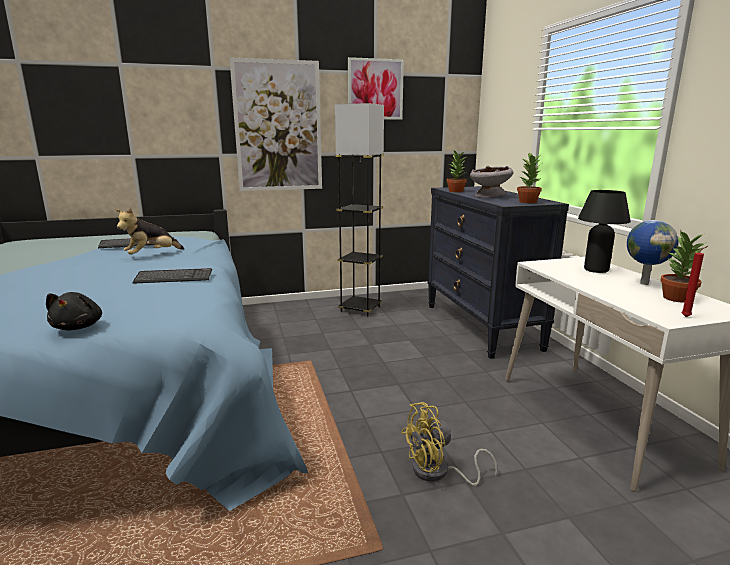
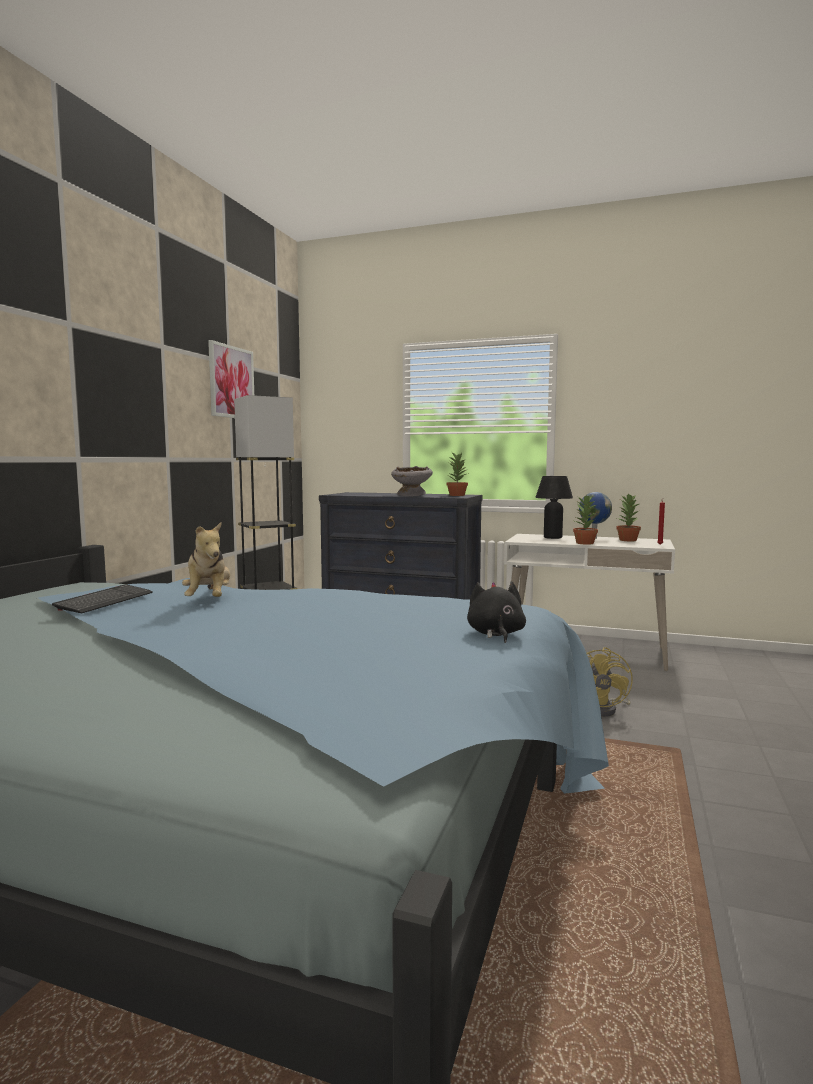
camera: 55 degrees left, 10 degrees down
black plush toy [46,292,102,331] -> black plush toy turned 120 degrees counterclockwise [467,582,526,643]
keyboard [133,268,212,284] -> none
picture [229,57,322,191] -> none
potted plant [447,150,467,192] -> potted plant moved to [573,495,598,545]

